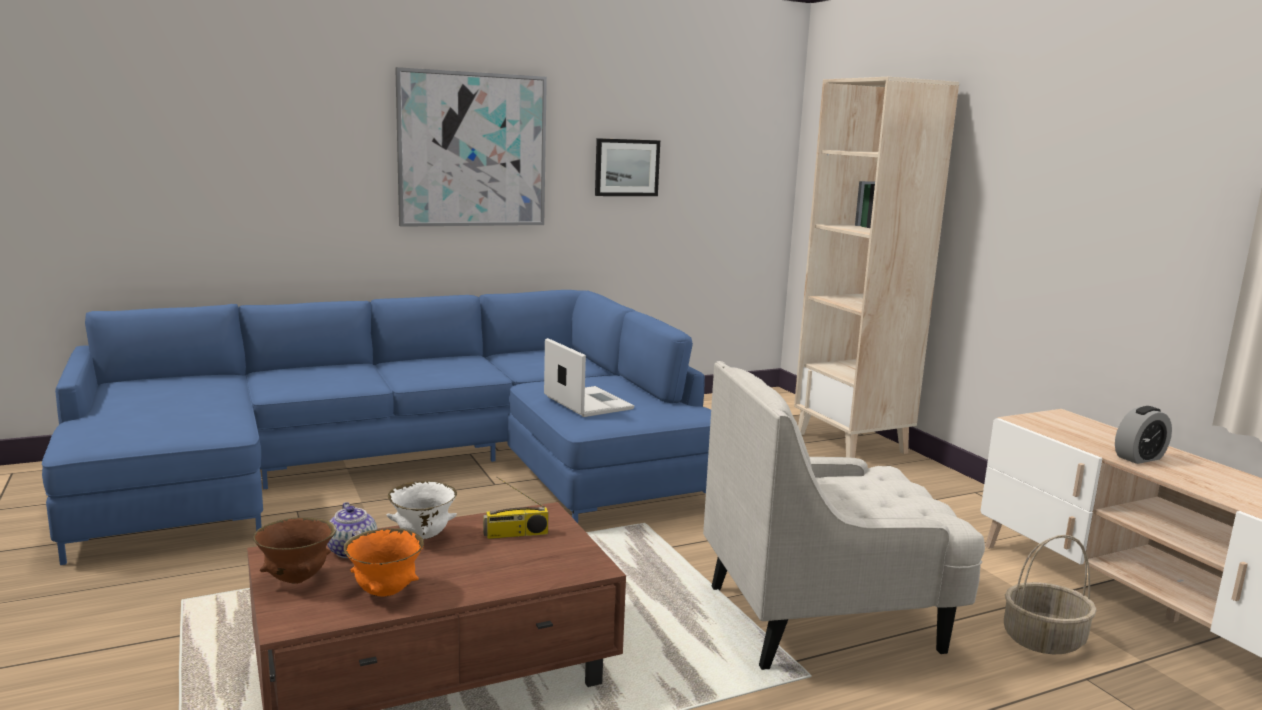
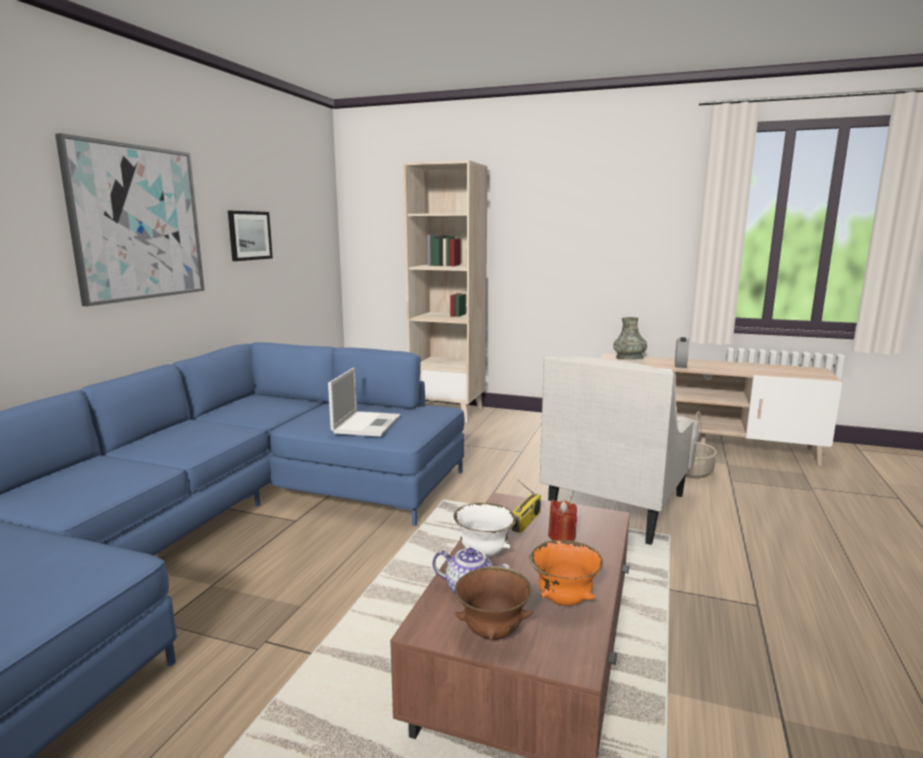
camera: 45 degrees left, 0 degrees up
laptop [544,338,634,417] -> laptop turned 90 degrees clockwise [328,367,401,437]
none -> red candle [548,500,577,541]
none -> grey vase [613,317,647,360]

